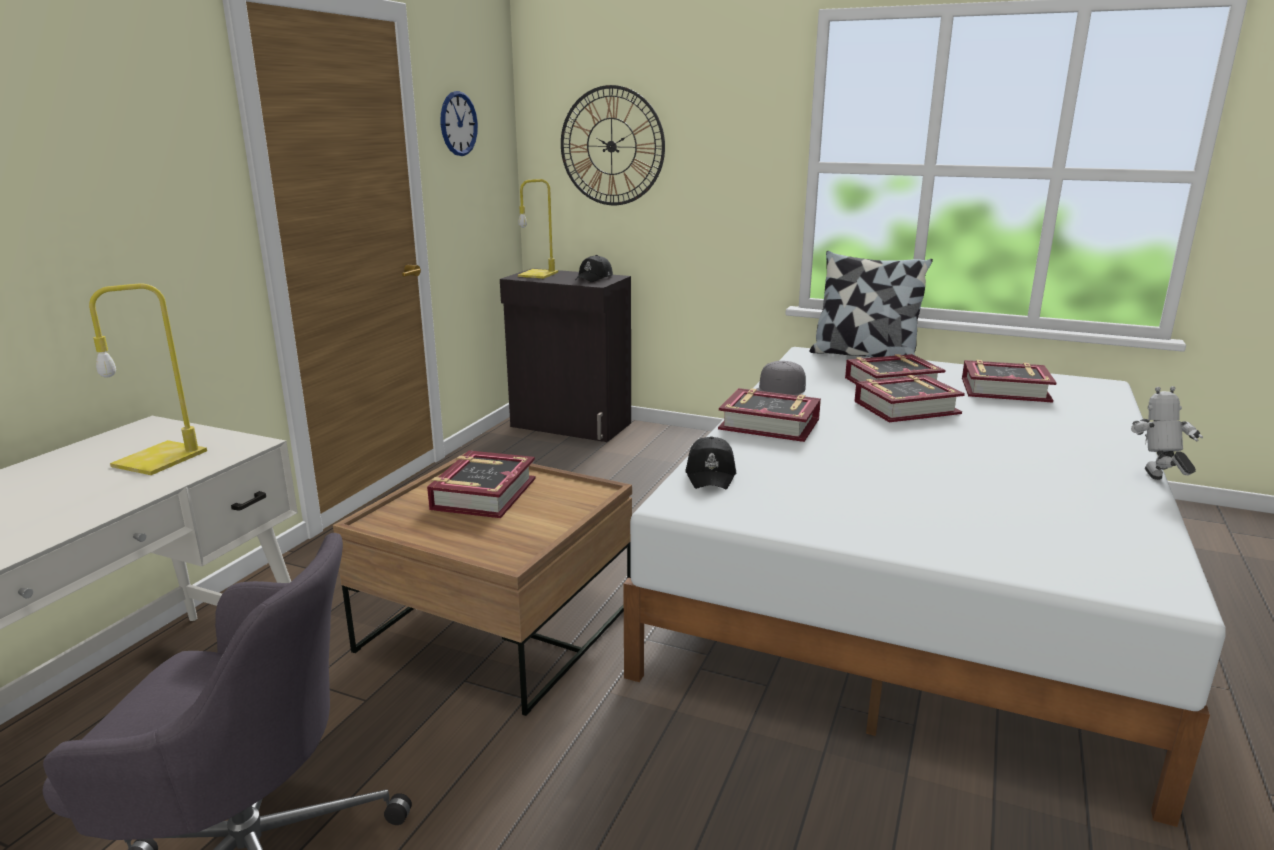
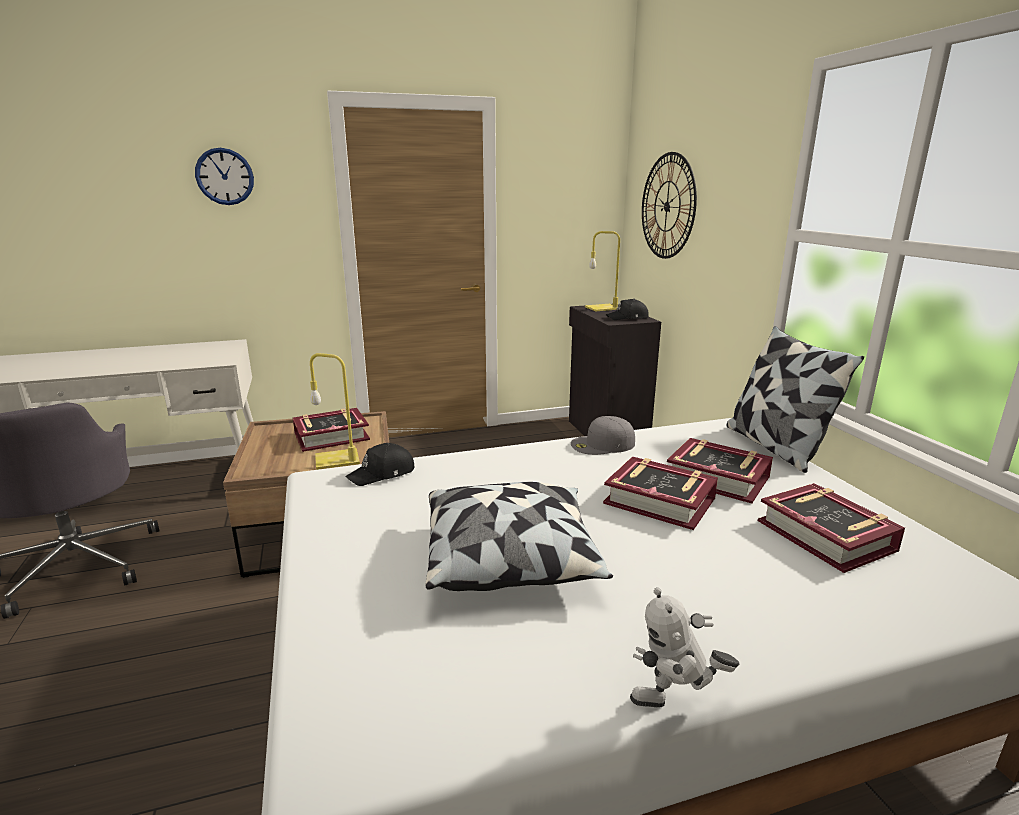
camera: 50 degrees right, 0 degrees up
yellow table lamp [89,283,207,475] -> yellow table lamp moved to [310,353,360,470]
wall clock [441,91,478,156] -> wall clock moved to [195,148,254,205]
book [718,388,821,442] -> none
toy robot [1131,386,1203,480] -> toy robot turned 150 degrees counterclockwise [630,588,739,708]
none -> pillow [425,482,613,591]

